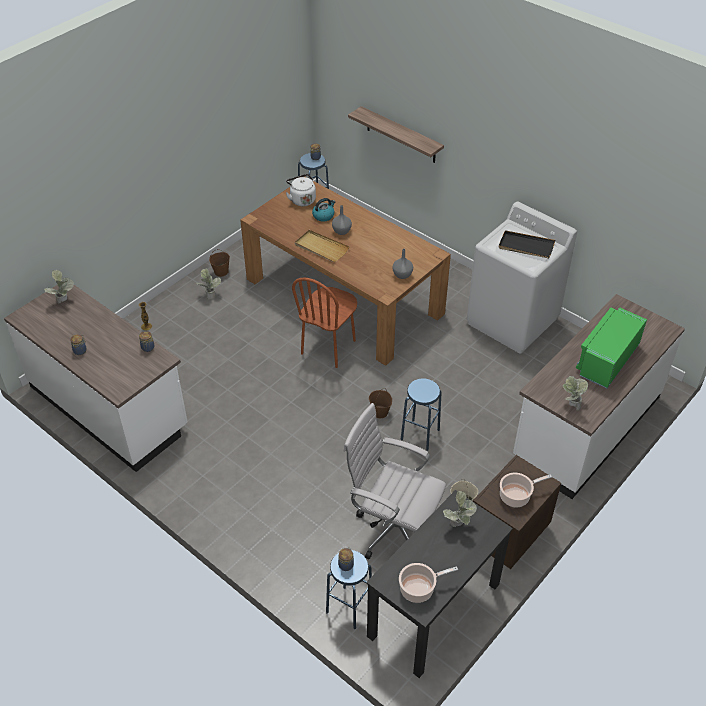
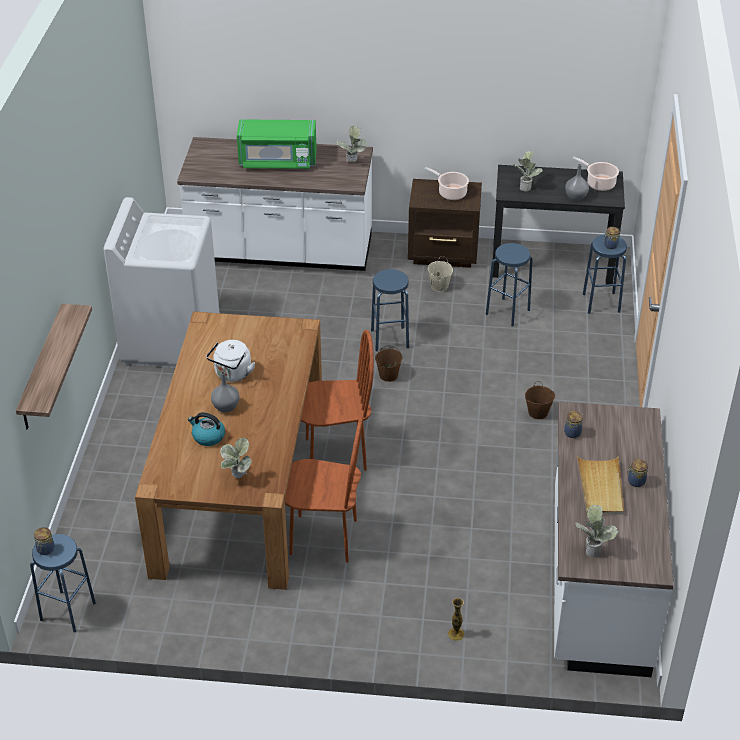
camera: 125 degrees left, 5 degrees down
potted plant [197,269,221,300] -> potted plant moved to [220,438,251,479]
brown bucket [209,249,230,277] -> brown bucket moved to [525,381,555,419]
white kettle [286,174,316,206] -> white kettle moved to [206,340,255,382]
beige tray [295,230,350,262] -> beige tray moved to [577,456,624,514]
white office chair [343,403,446,559] -> blue stool [486,243,532,326]
grey vase [393,249,413,279] -> grey vase moved to [565,164,589,201]
black tray [499,230,555,259] -> none
none -> brown chair [285,417,363,563]

